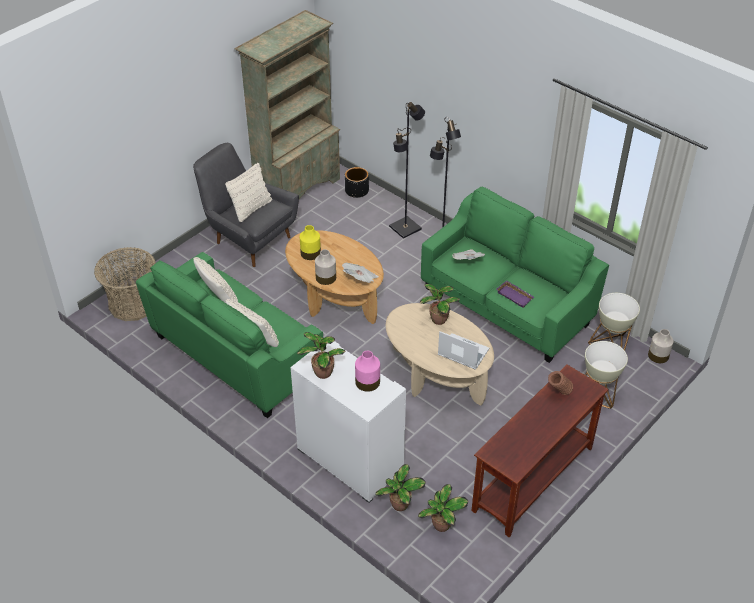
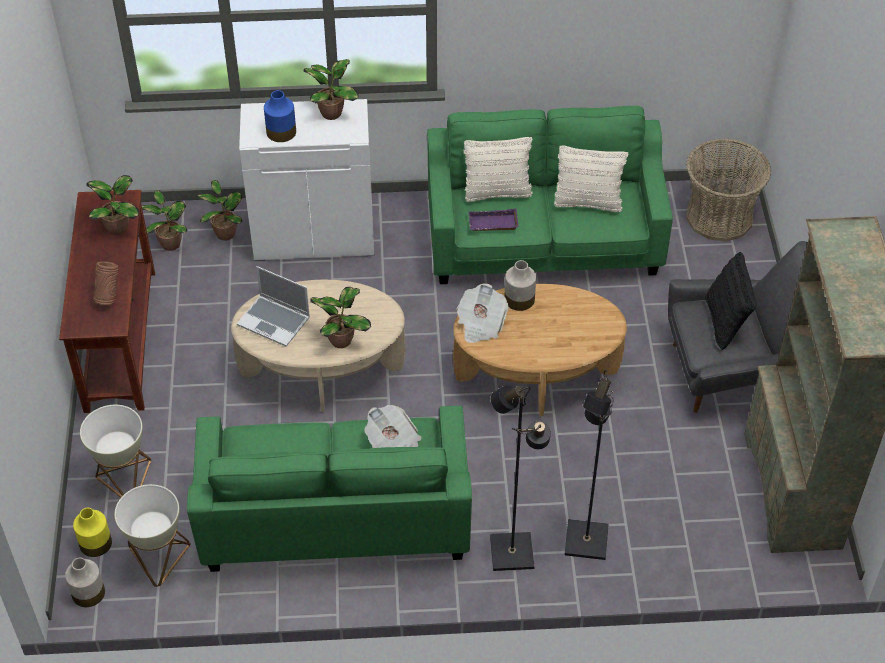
camera: 135 degrees right, 5 degrees up
beige pillow [225,163,272,222] -> black pillow [705,252,757,350]
yellow vase [300,225,321,260] -> yellow vase moved to [73,508,112,557]
black planter [345,167,369,198] -> none
pink vase [355,351,380,392] -> blue vase [264,90,296,142]
laptop [438,331,489,370] -> laptop turned 45 degrees clockwise [237,266,310,347]
purple tray [496,280,534,308] -> purple tray moved to [468,208,519,231]
none -> potted plant [86,175,139,235]

